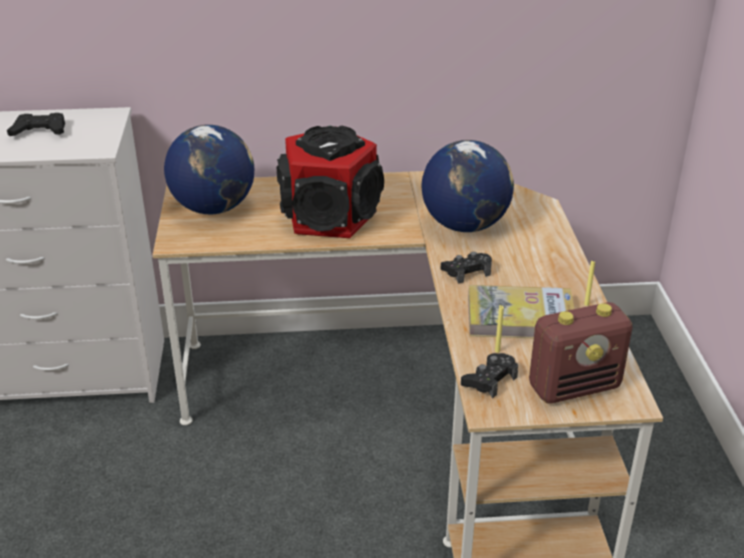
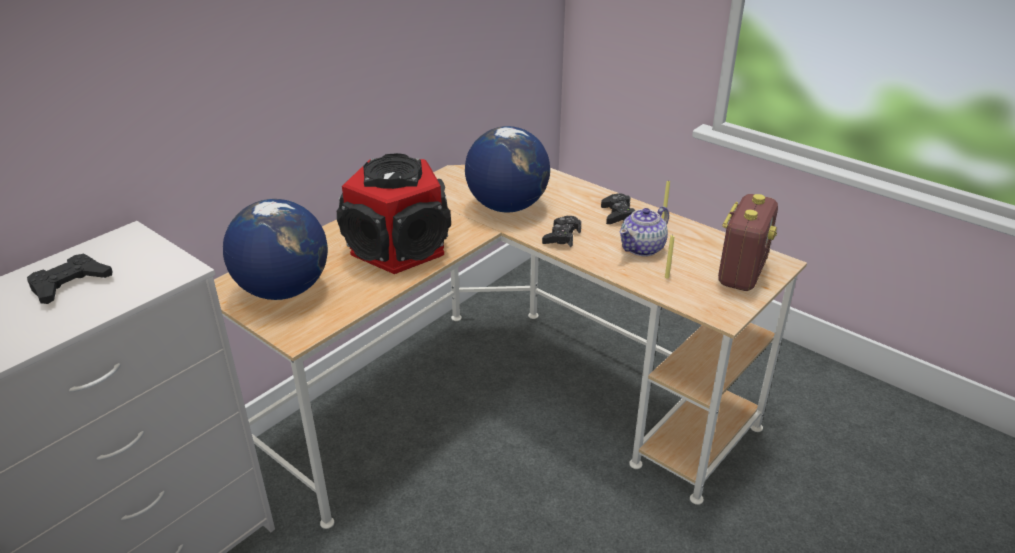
camera: 45 degrees left, 0 degrees up
black game controller [461,353,518,398] -> black game controller moved to [601,193,635,224]
book [468,285,574,338] -> teapot [620,206,669,256]

